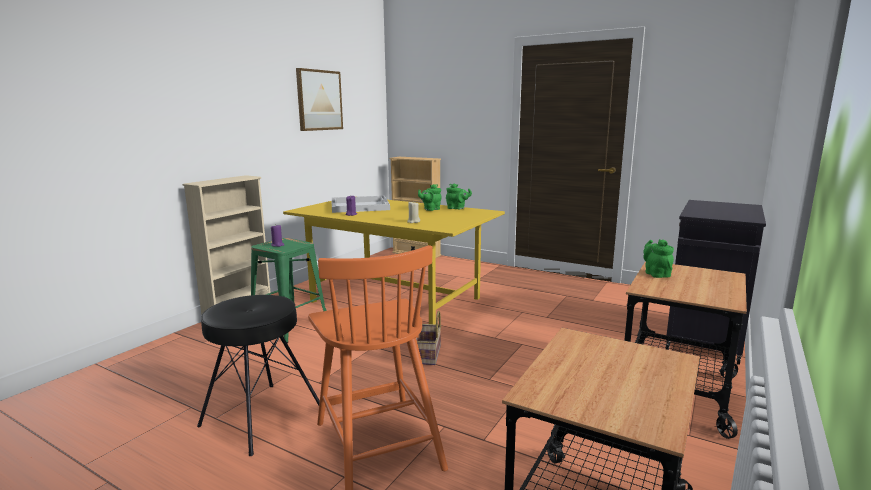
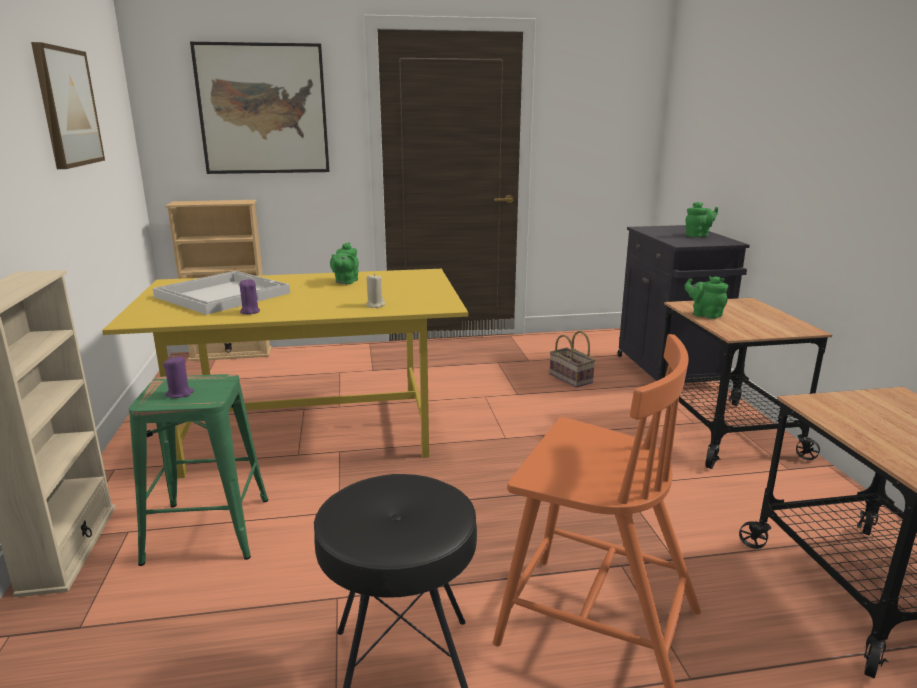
camera: 40 degrees left, 5 degrees up
basket [416,311,441,365] -> basket moved to [549,331,595,388]
green teapot [446,184,472,209] -> green teapot moved to [685,202,718,237]
none -> picture [190,42,329,174]

